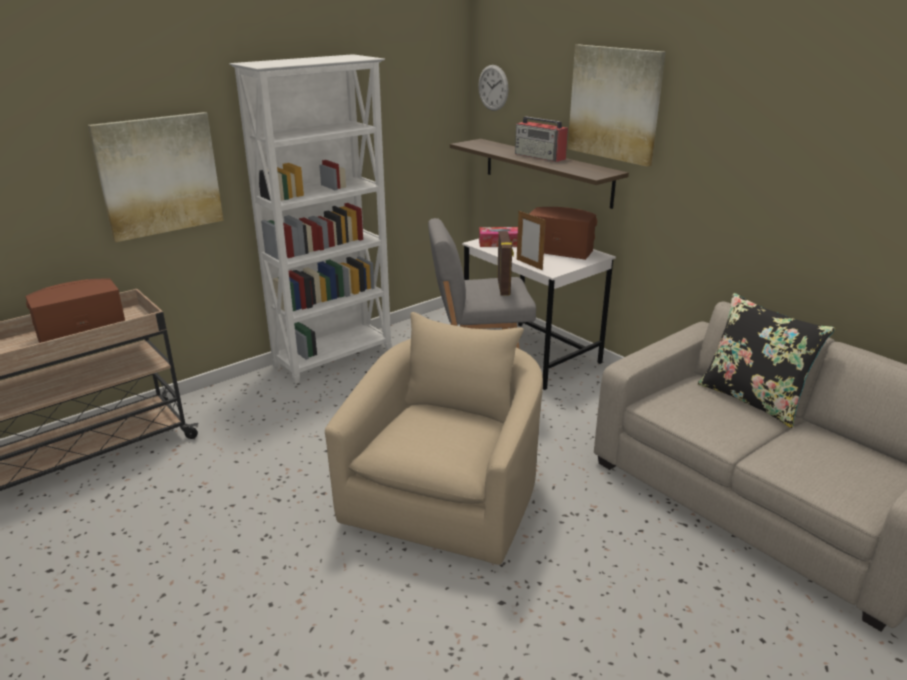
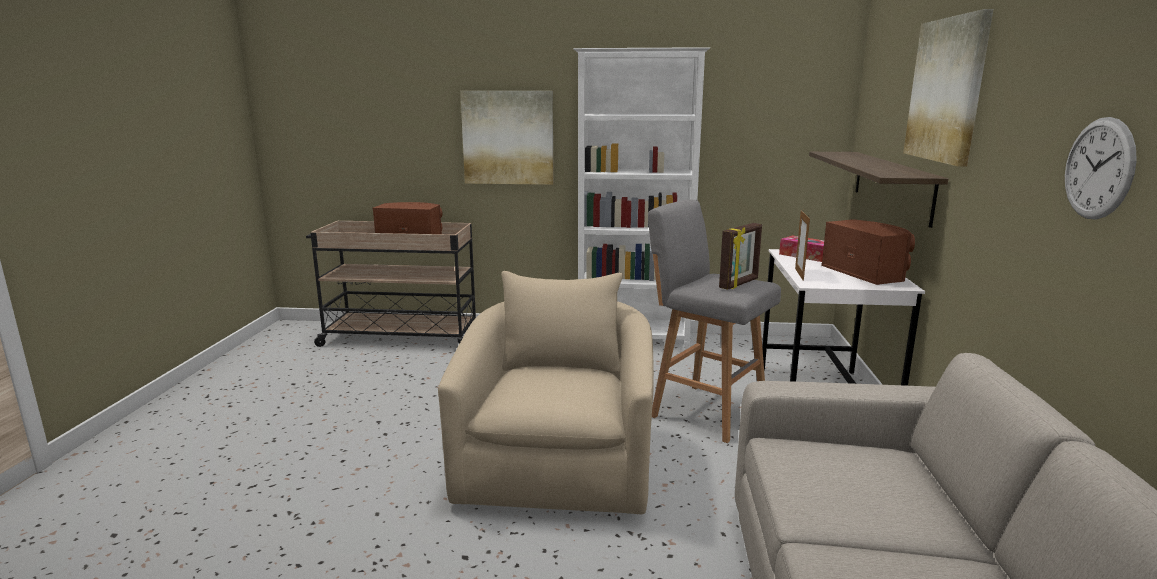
camera: 45 degrees right, 10 degrees down
beige armchair [325,312,543,565] -> beige armchair turned 60 degrees counterclockwise [438,271,654,514]
wall clock [478,65,509,111] -> wall clock moved to [1065,117,1137,220]
radio [515,116,568,162] -> none
black pillow [698,293,835,428] -> none

